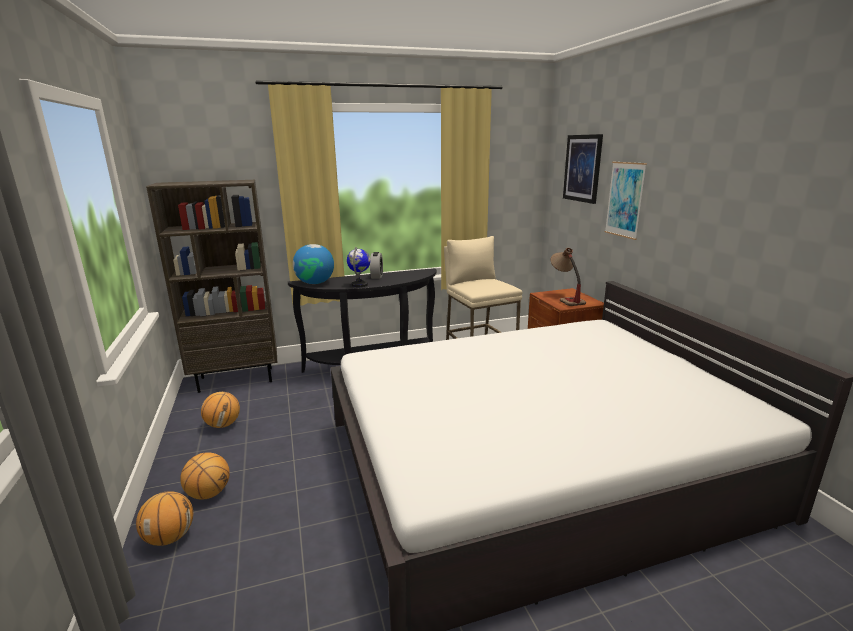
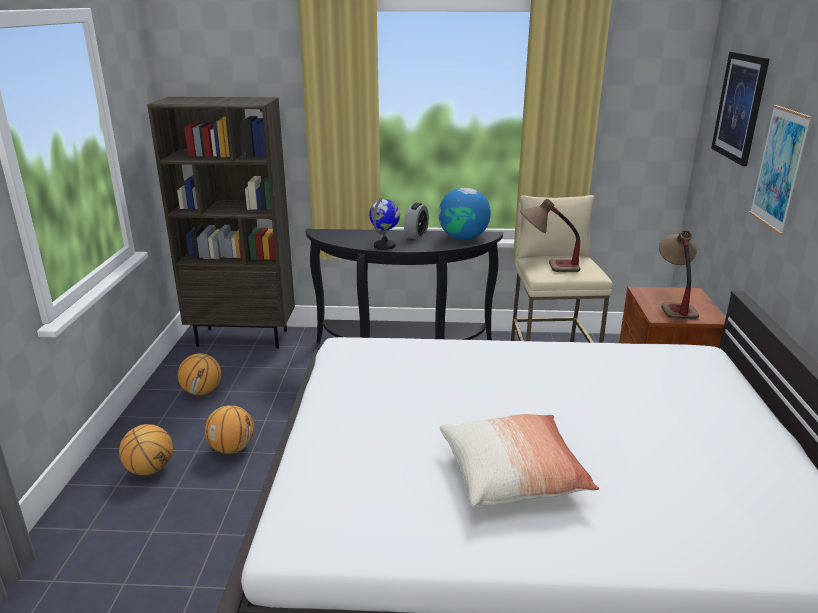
camera: 20 degrees right, 5 degrees up
basketball [136,491,193,546] -> basketball moved to [205,405,254,454]
globe [293,244,334,284] -> globe moved to [438,188,491,240]
none -> pillow [440,414,599,507]
none -> table lamp [520,199,581,272]

